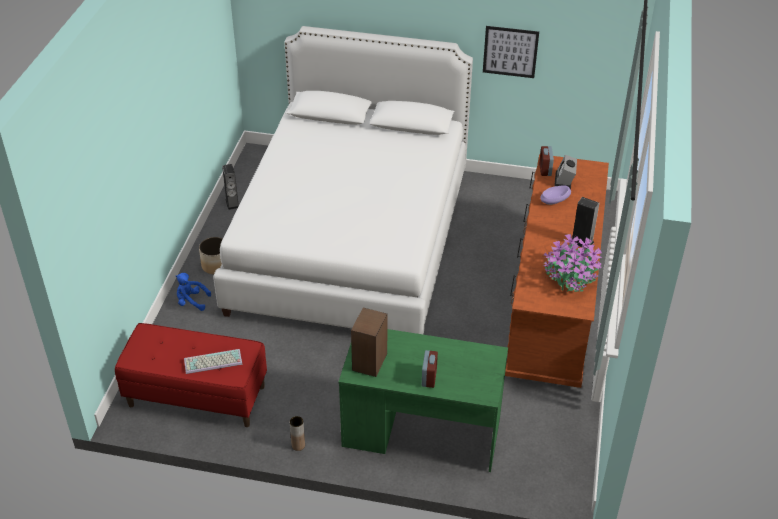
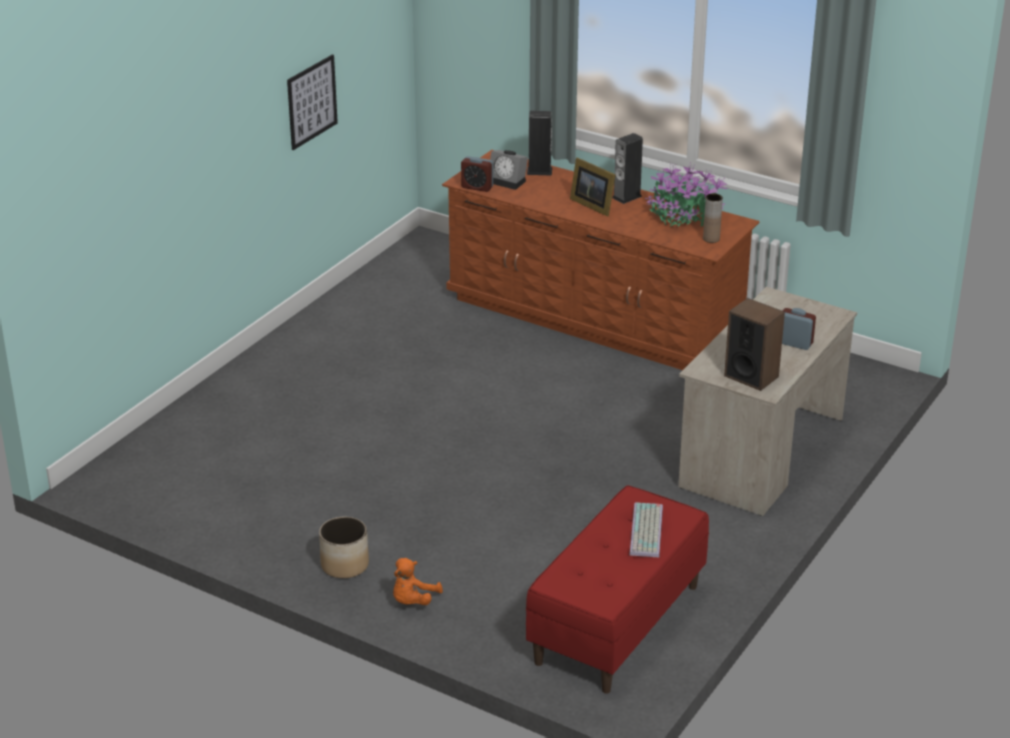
camera: 70 degrees left, 10 degrees down
blue plush toy [176,273,211,311] -> orange plush toy [393,558,443,605]
white bed [213,26,473,334] -> none
speaker [222,164,239,210] -> speaker moved to [527,111,552,176]
brown vase [290,416,305,451] -> brown vase moved to [703,194,723,243]
green desk [338,329,508,472] -> beige desk [678,287,857,516]
purple bowl [540,185,571,205] -> none
none -> picture frame [570,158,616,217]

